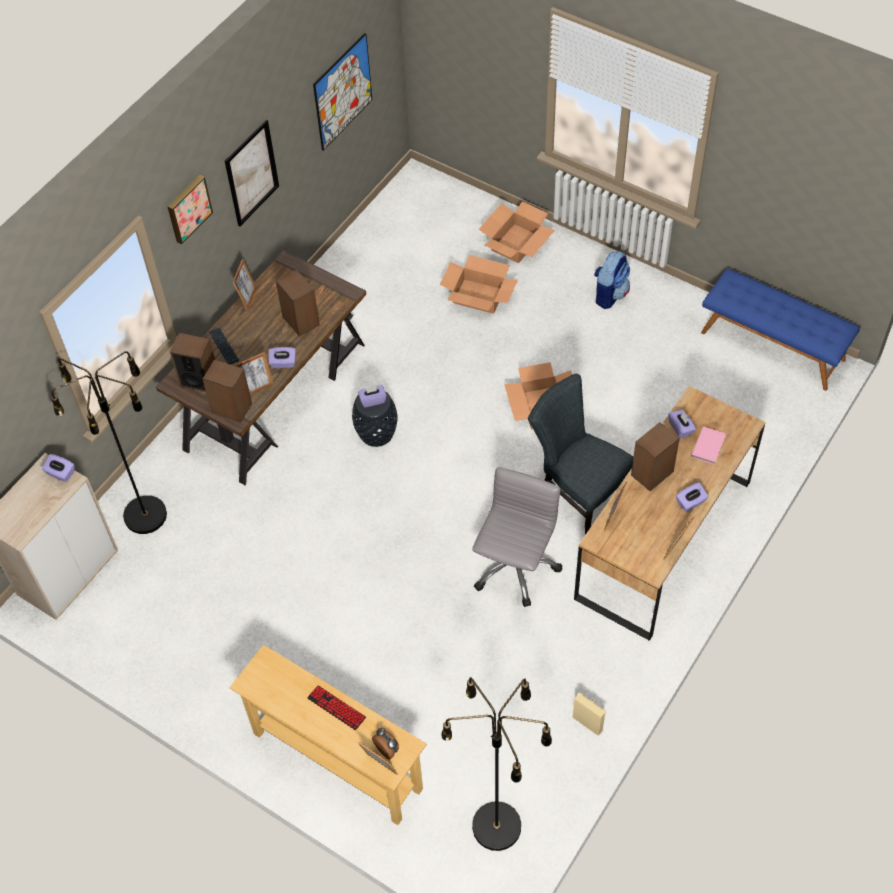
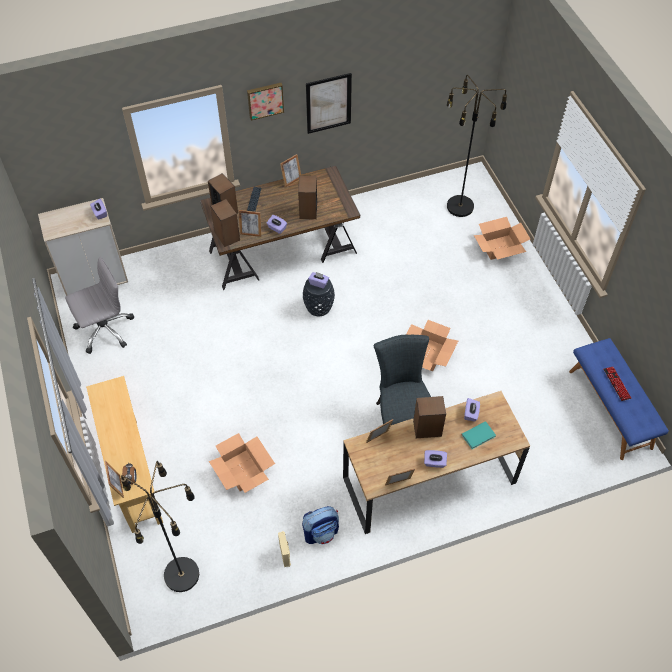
camera: 35 degrees right, 0 degrees up
floor lamp [51,351,167,534] -> floor lamp moved to [447,75,507,217]
keyboard [307,685,366,730] -> keyboard moved to [603,367,632,401]
picture [313,33,372,151] -> none
cardboard box [440,255,518,314] -> cardboard box moved to [209,433,275,493]
grey office chair [472,467,562,607] -> grey office chair moved to [65,257,134,354]
backpack [594,251,630,309] -> backpack moved to [302,506,339,544]
pink book [691,426,726,465] -> turquoise book [461,421,496,449]

